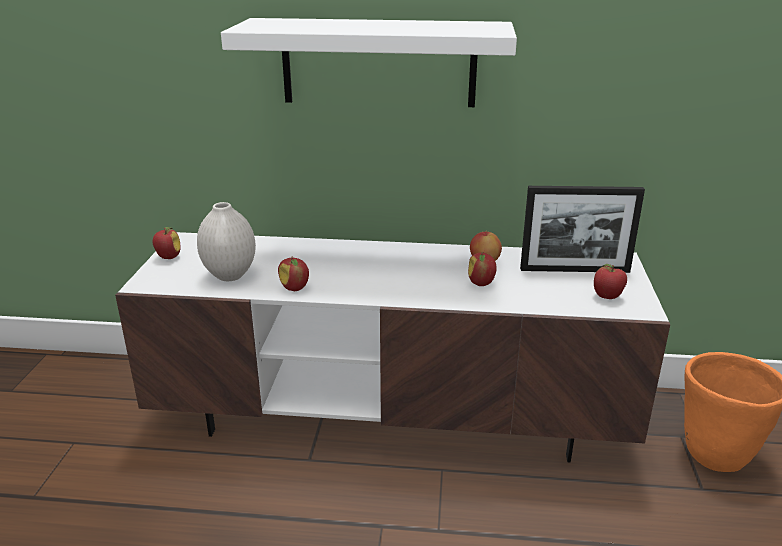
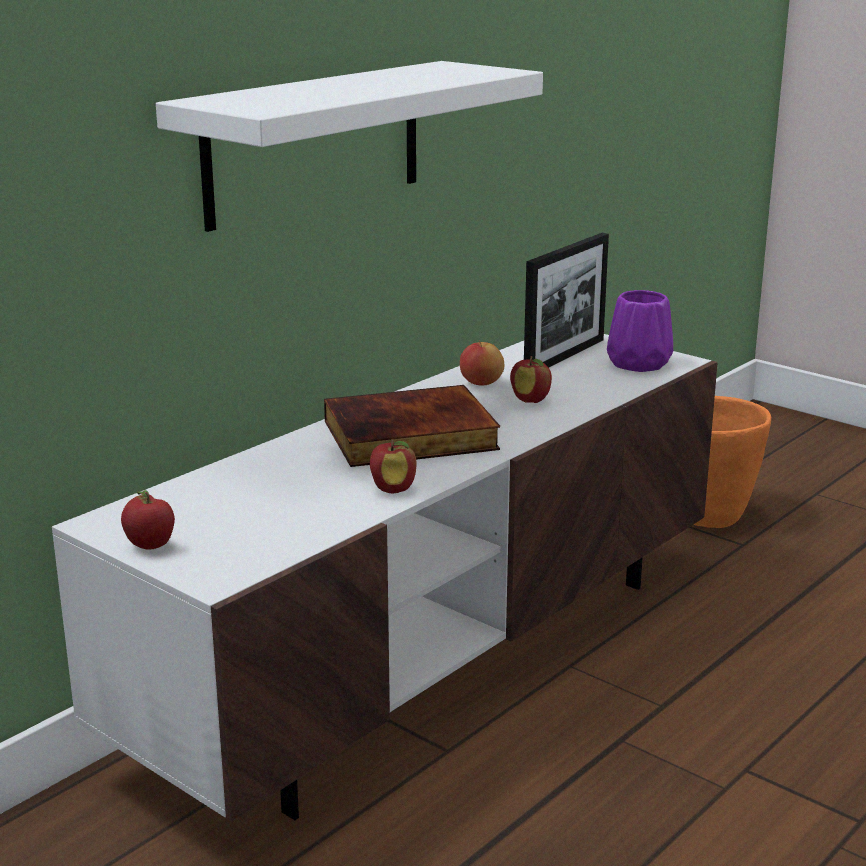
camera: 55 degrees left, 5 degrees down
white vase [197,202,256,281] -> none
apple [594,264,627,299] -> purple vase [607,290,673,372]
none -> book [324,385,500,467]

